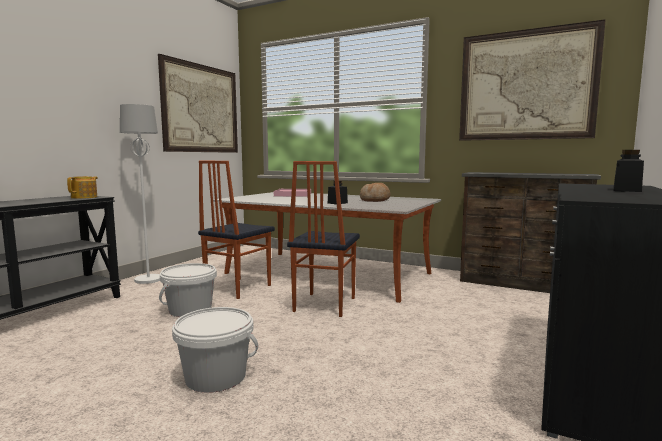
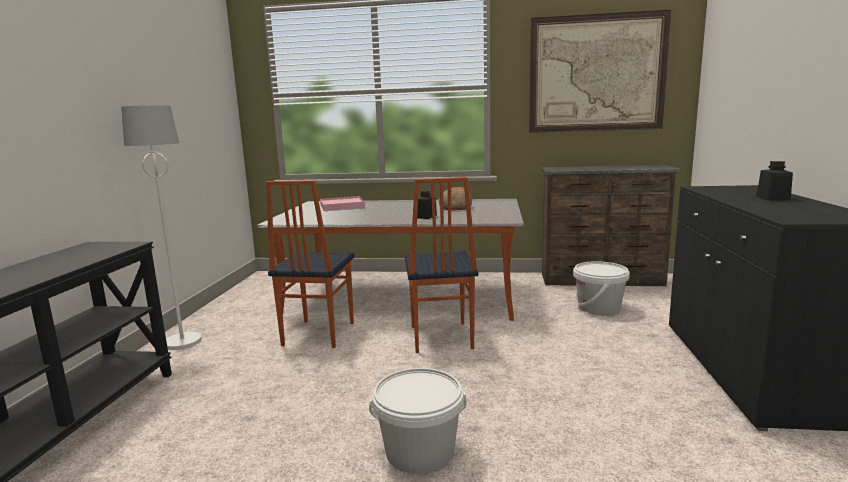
camera: 20 degrees left, 5 degrees up
teapot [67,176,98,199] -> none
picture [158,54,238,153] -> none
white bucket [159,263,217,317] -> white bucket moved to [573,261,630,315]

